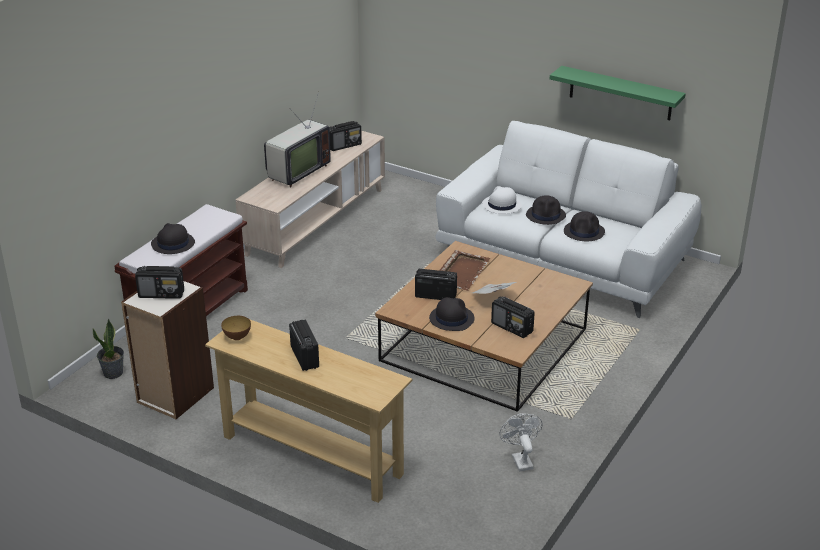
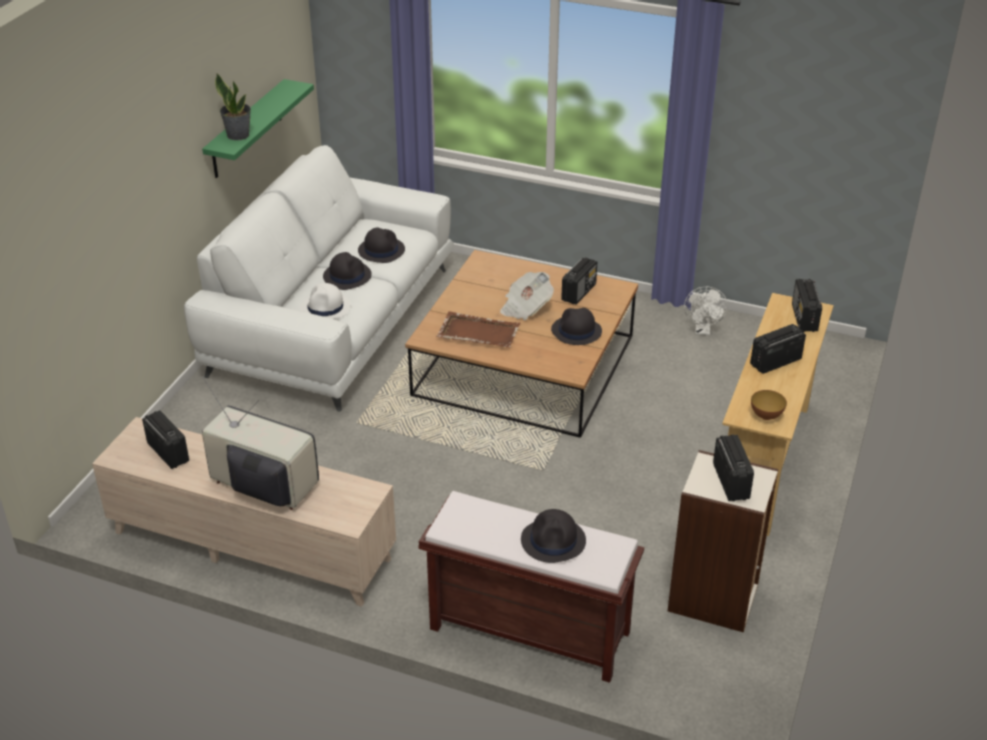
camera: 100 degrees left, 5 degrees up
potted plant [93,319,124,379] -> potted plant moved to [215,73,251,140]
radio [415,269,457,300] -> radio moved to [792,279,822,332]
white fan [500,413,543,471] -> white fan turned 60 degrees counterclockwise [684,287,728,335]

